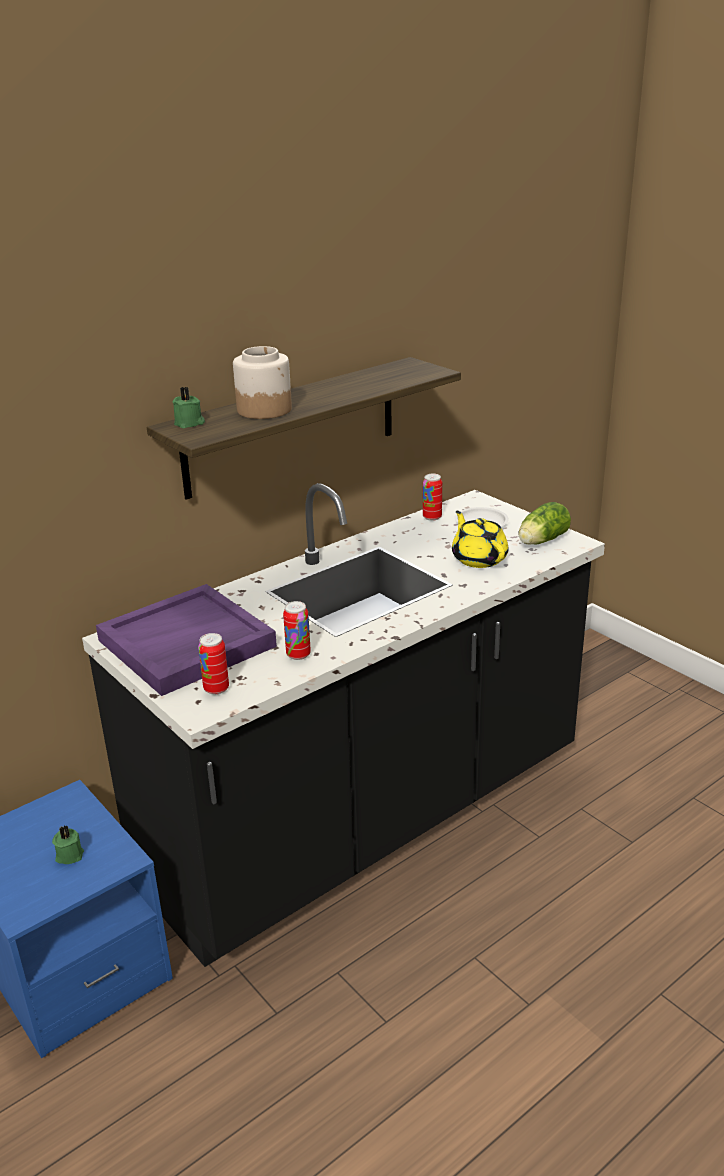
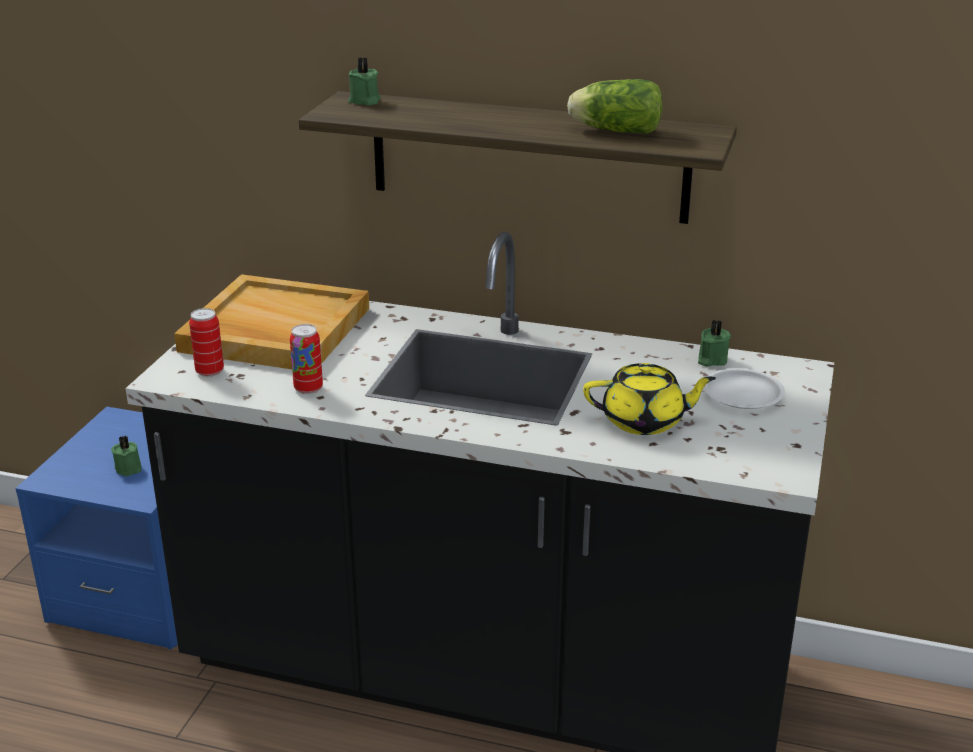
camera: 55 degrees right, 0 degrees up
purple tray [96,584,277,696] -> beige tray [174,274,369,369]
jar [233,346,292,419] -> none
can [423,473,442,521] -> green candle [698,320,731,367]
yellow teapot [452,511,508,568] -> yellow teapot turned 60 degrees clockwise [583,363,716,435]
lettuce [518,502,571,545] -> lettuce moved to [567,79,663,134]

